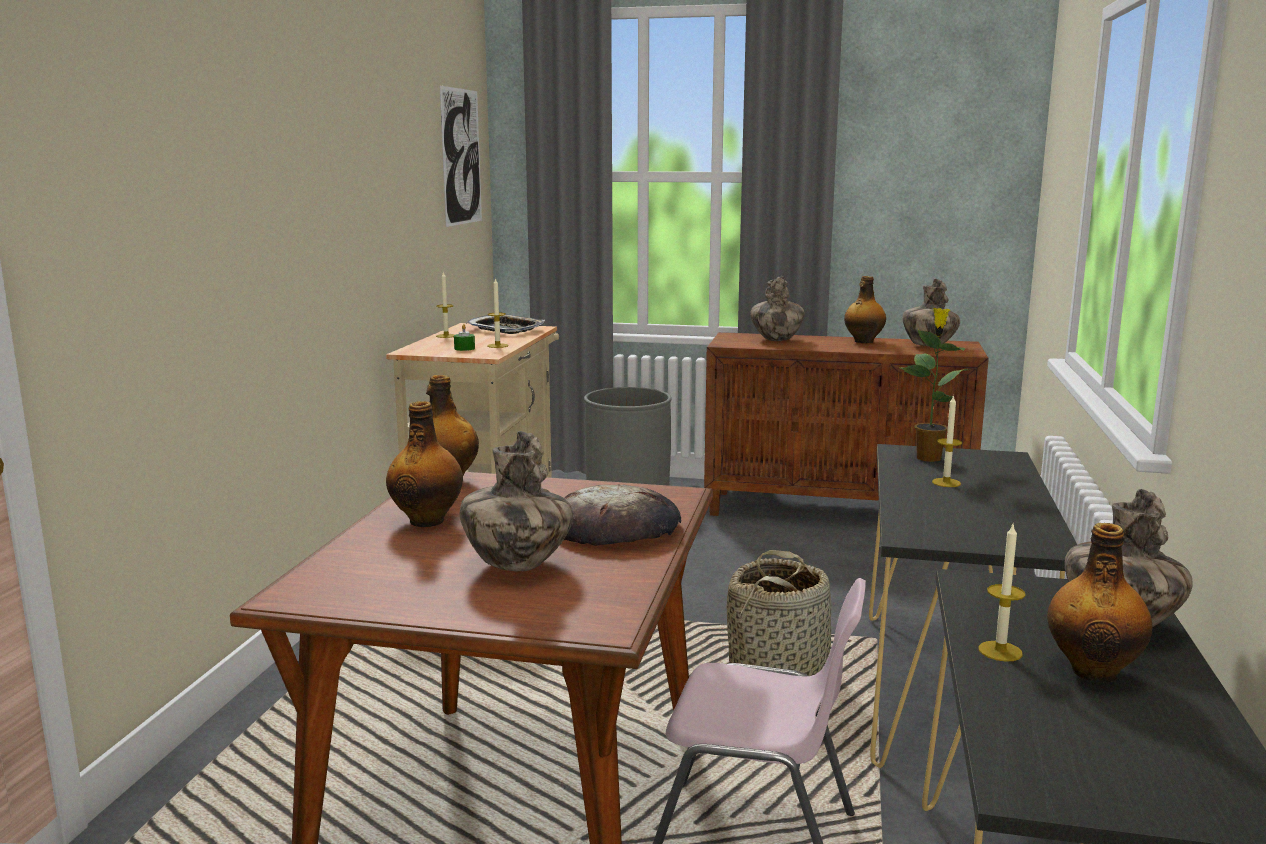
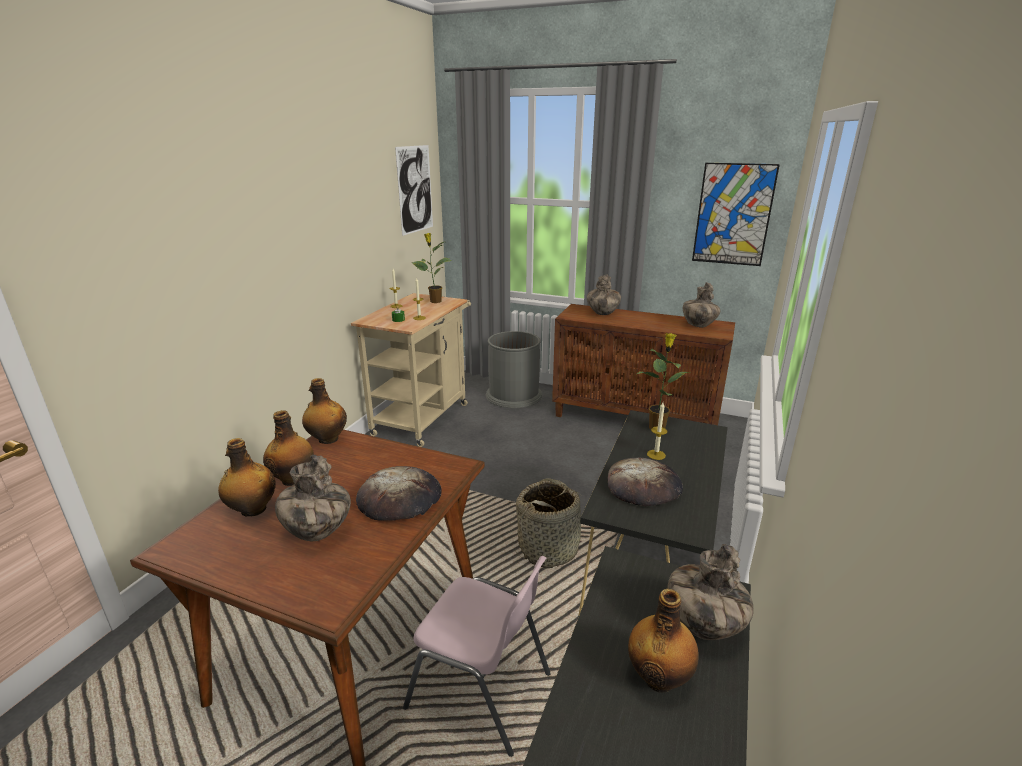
camera: 10 degrees right, 10 degrees up
tray [466,314,545,334] -> potted plant [411,233,452,303]
bottle [844,276,886,343] -> bottle moved to [218,438,276,516]
candle [979,522,1025,662] -> none
none -> bread [608,457,683,506]
none -> picture [692,163,780,266]

